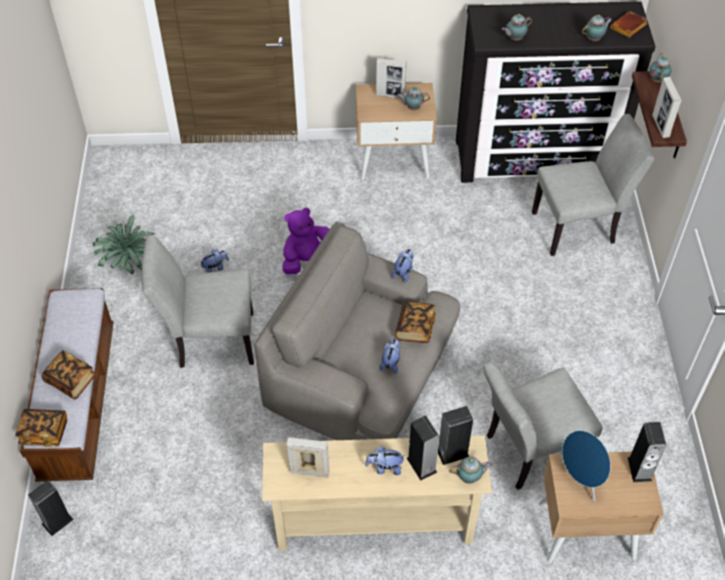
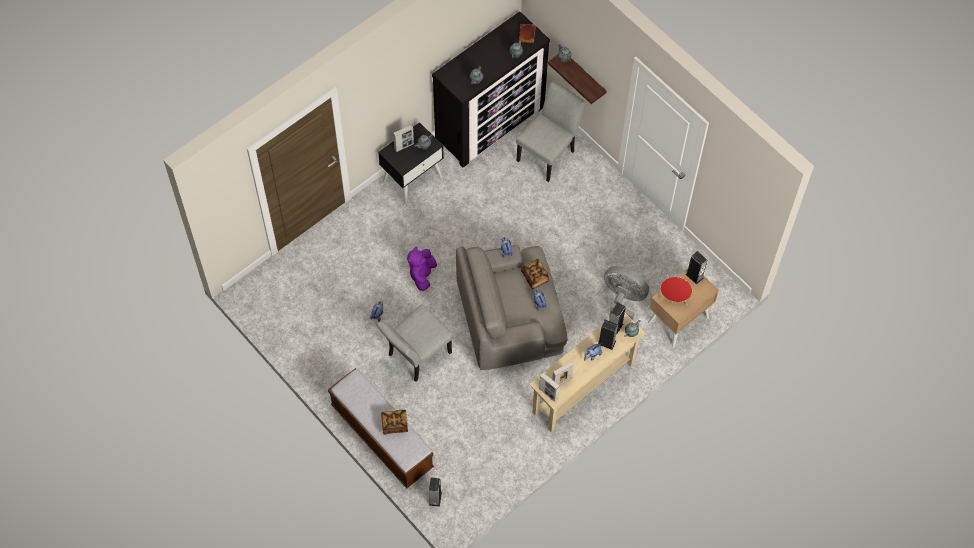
camera: 40 degrees left, 10 degrees up
book [15,409,67,447] -> none
potted plant [93,215,156,275] -> none
beige nightstand [356,83,437,180] -> black nightstand [378,122,444,204]
grey chair [483,362,603,490] -> grey fan [604,266,649,320]
blue speaker [559,430,611,502] -> red speaker [659,277,692,305]
picture frame [652,77,682,138] -> picture frame moved to [539,372,560,402]

